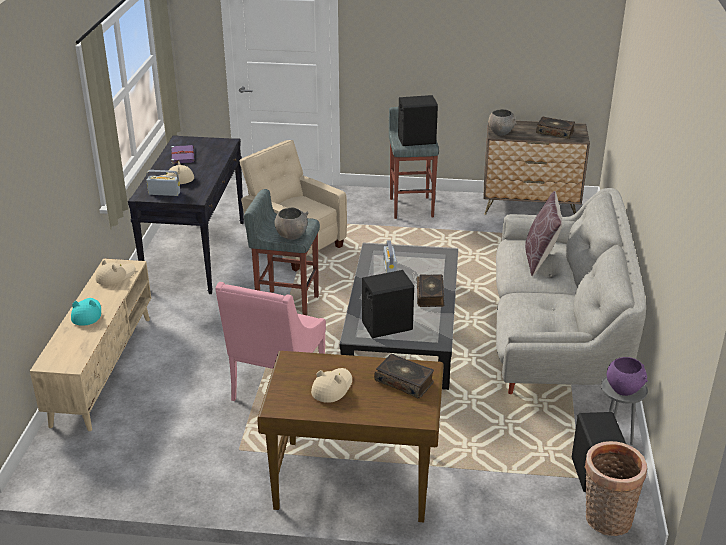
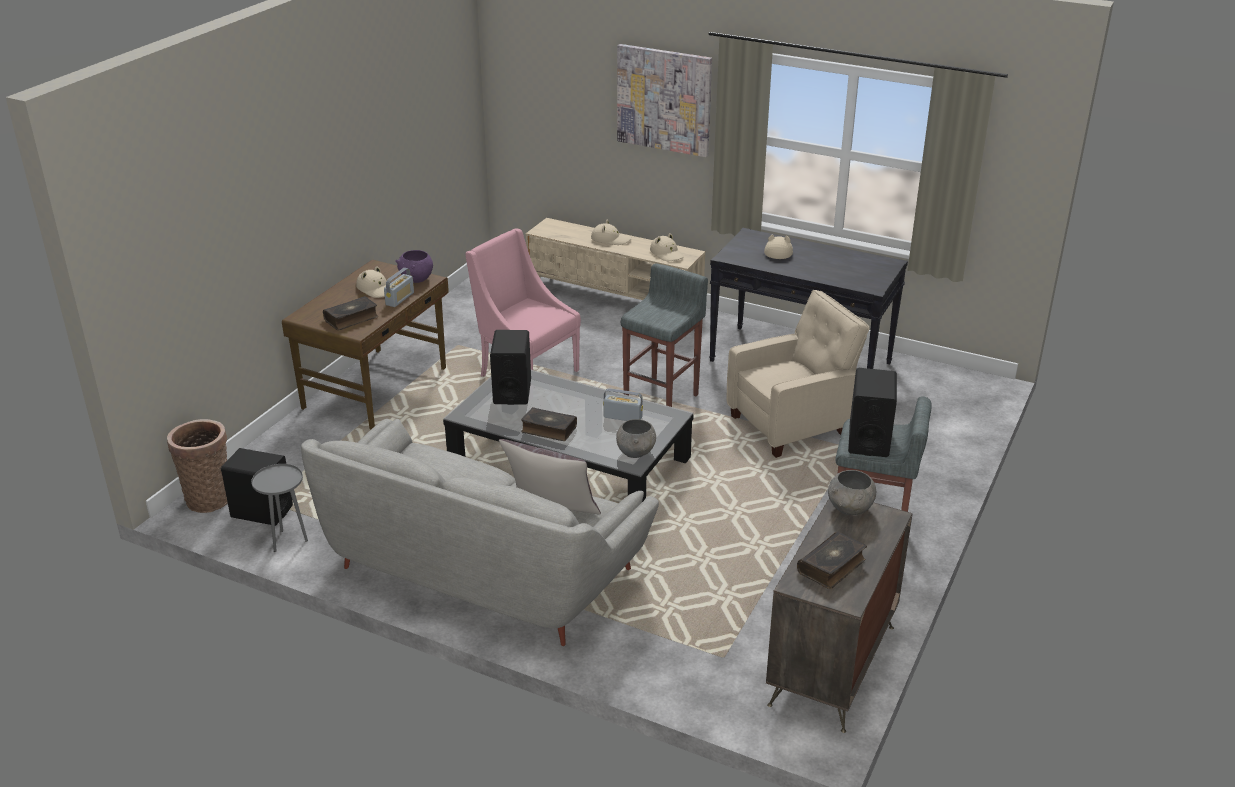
camera: 110 degrees right, 0 degrees up
turquoise hat [71,298,101,326] -> beige hat [591,220,632,245]
radio [146,170,180,196] -> radio moved to [384,268,414,307]
purple book [171,145,194,164] -> none
grey bowl [275,207,309,240] -> grey bowl moved to [616,419,656,458]
purple bowl [607,357,648,396] -> purple bowl moved to [395,250,433,283]
none -> picture [617,44,712,157]

